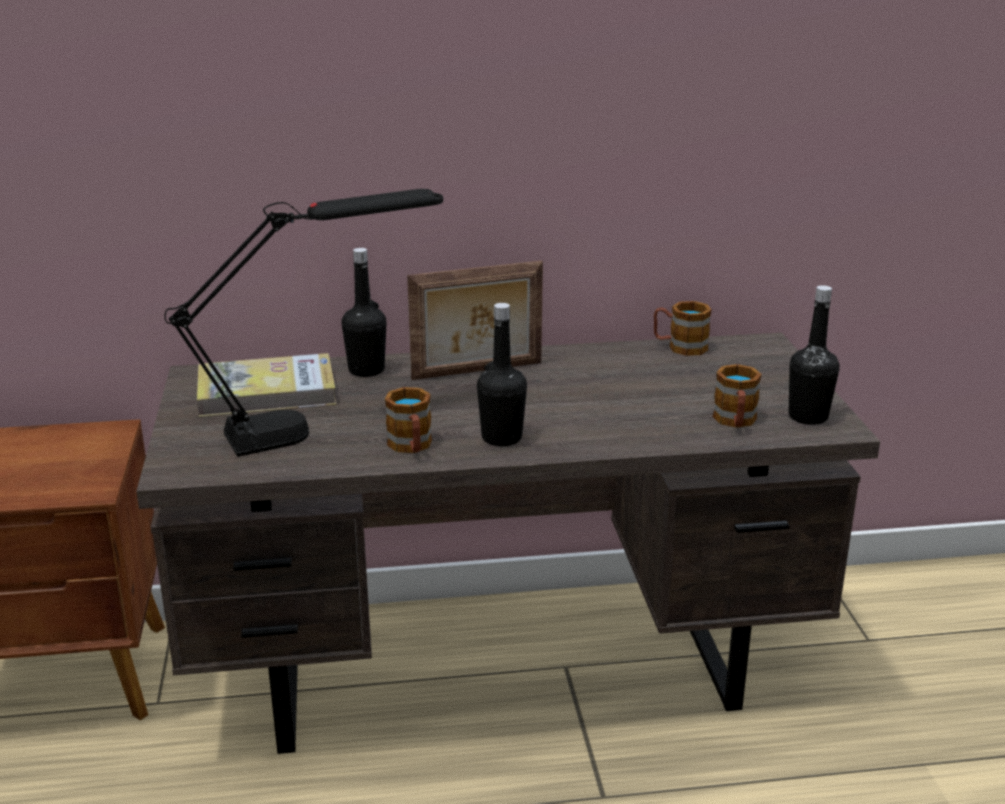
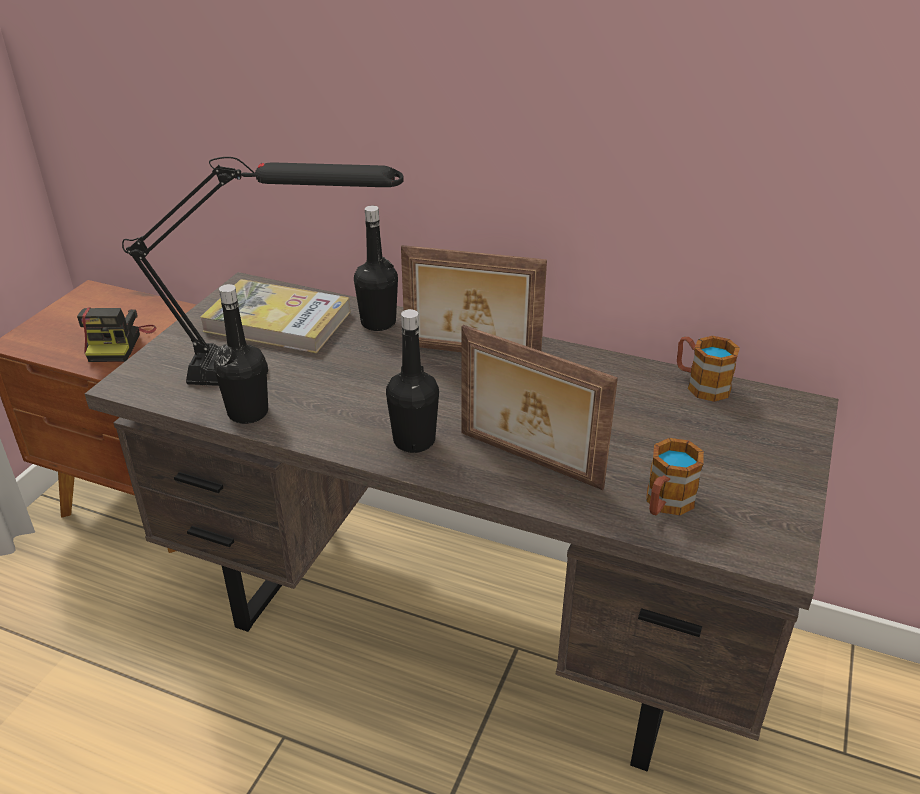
camera: 30 degrees right, 10 degrees up
mug [385,387,432,453] -> none
black bottle [788,285,840,425] -> black bottle moved to [214,284,268,424]
none -> camera [77,307,156,362]
none -> picture frame [461,325,618,490]

